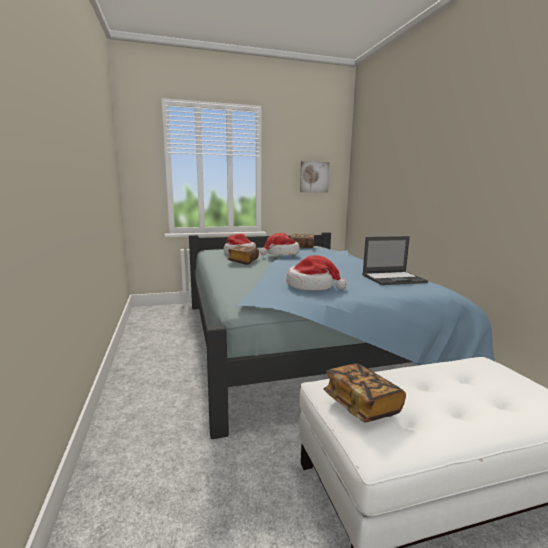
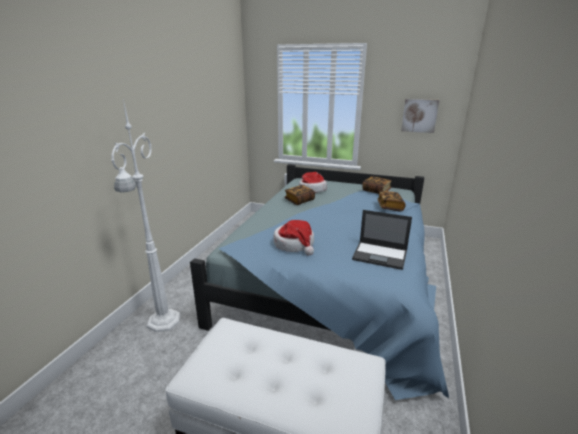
camera: 35 degrees right, 10 degrees up
hat [260,233,300,255] -> none
book [324,363,406,422] -> book moved to [378,191,406,211]
none -> white floor lamp [111,99,181,332]

